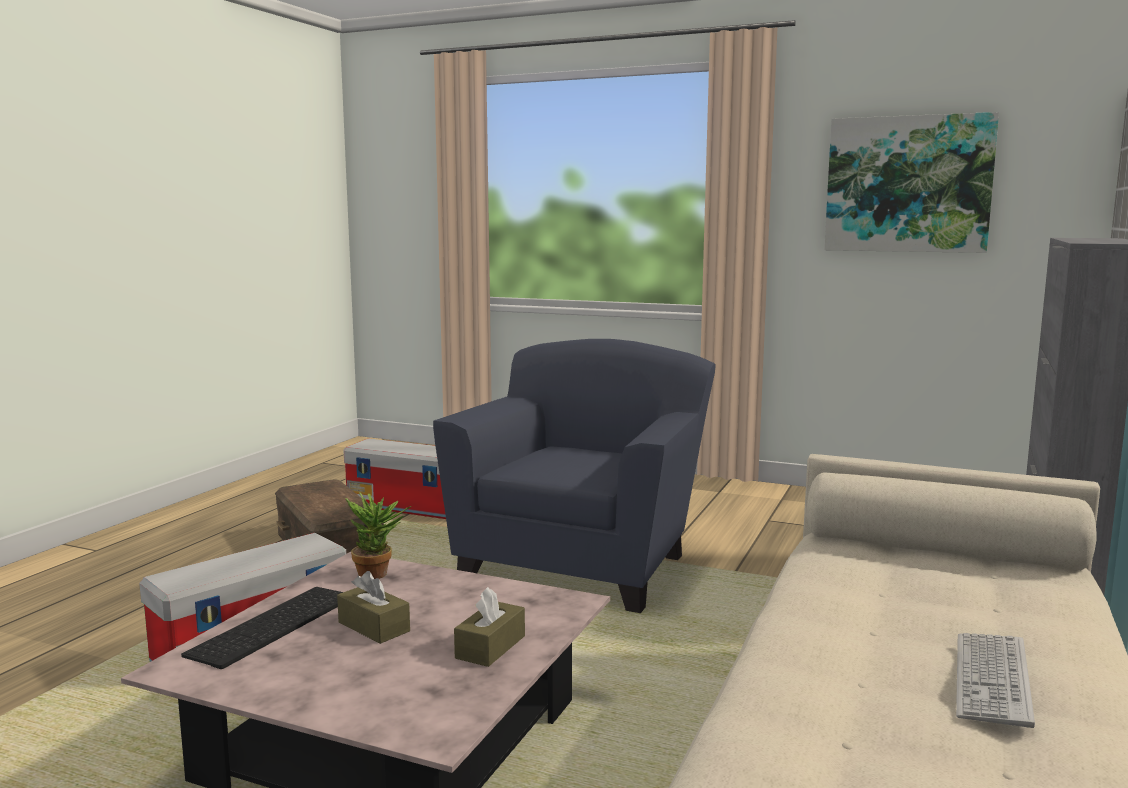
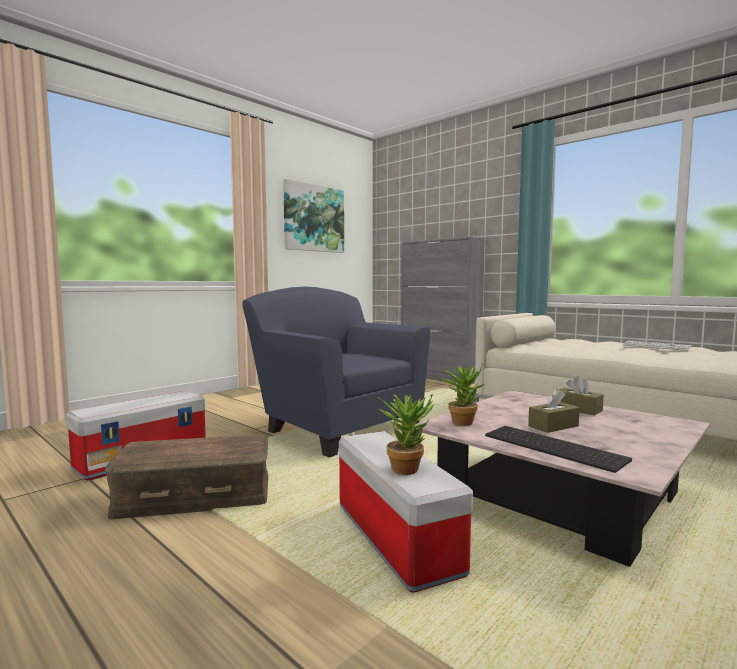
camera: 70 degrees left, 5 degrees down
none -> potted plant [377,394,434,475]

